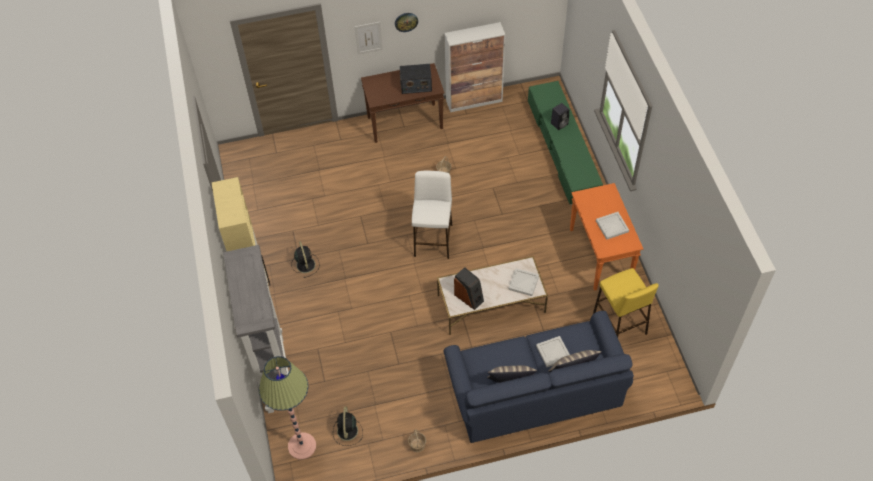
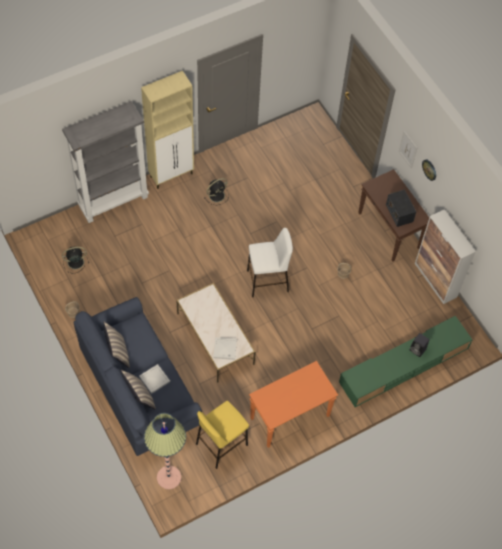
camera: 70 degrees right, 5 degrees up
floor lamp [259,356,316,459] -> floor lamp moved to [144,413,186,489]
speaker [454,267,484,310] -> none
white tray [596,212,629,240] -> none

